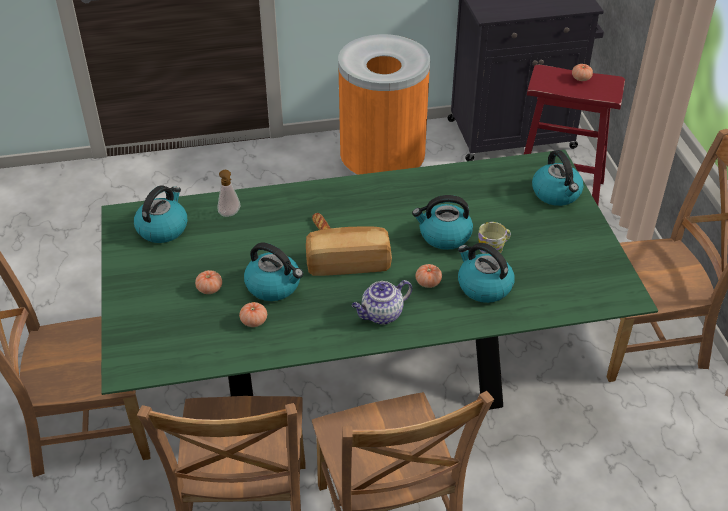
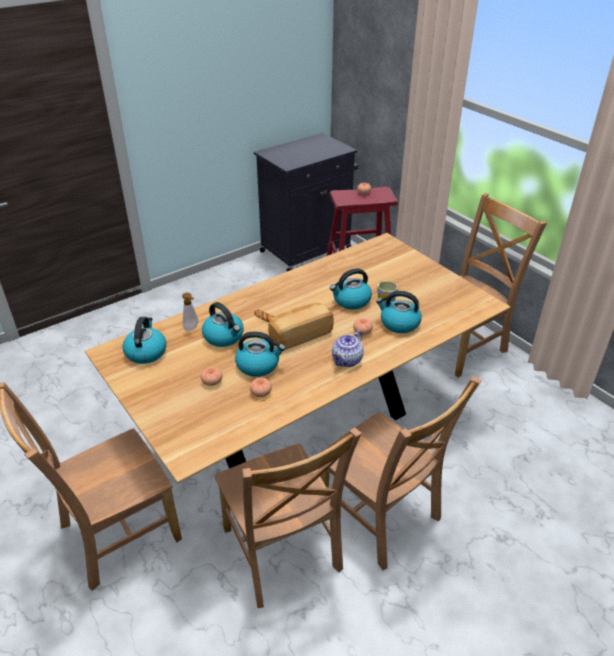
camera: 25 degrees left, 5 degrees down
green dining table [101,150,658,410] -> brown dining table [85,233,510,483]
orange trash can [338,34,430,175] -> none
kettle [532,150,584,206] -> kettle moved to [202,302,244,347]

